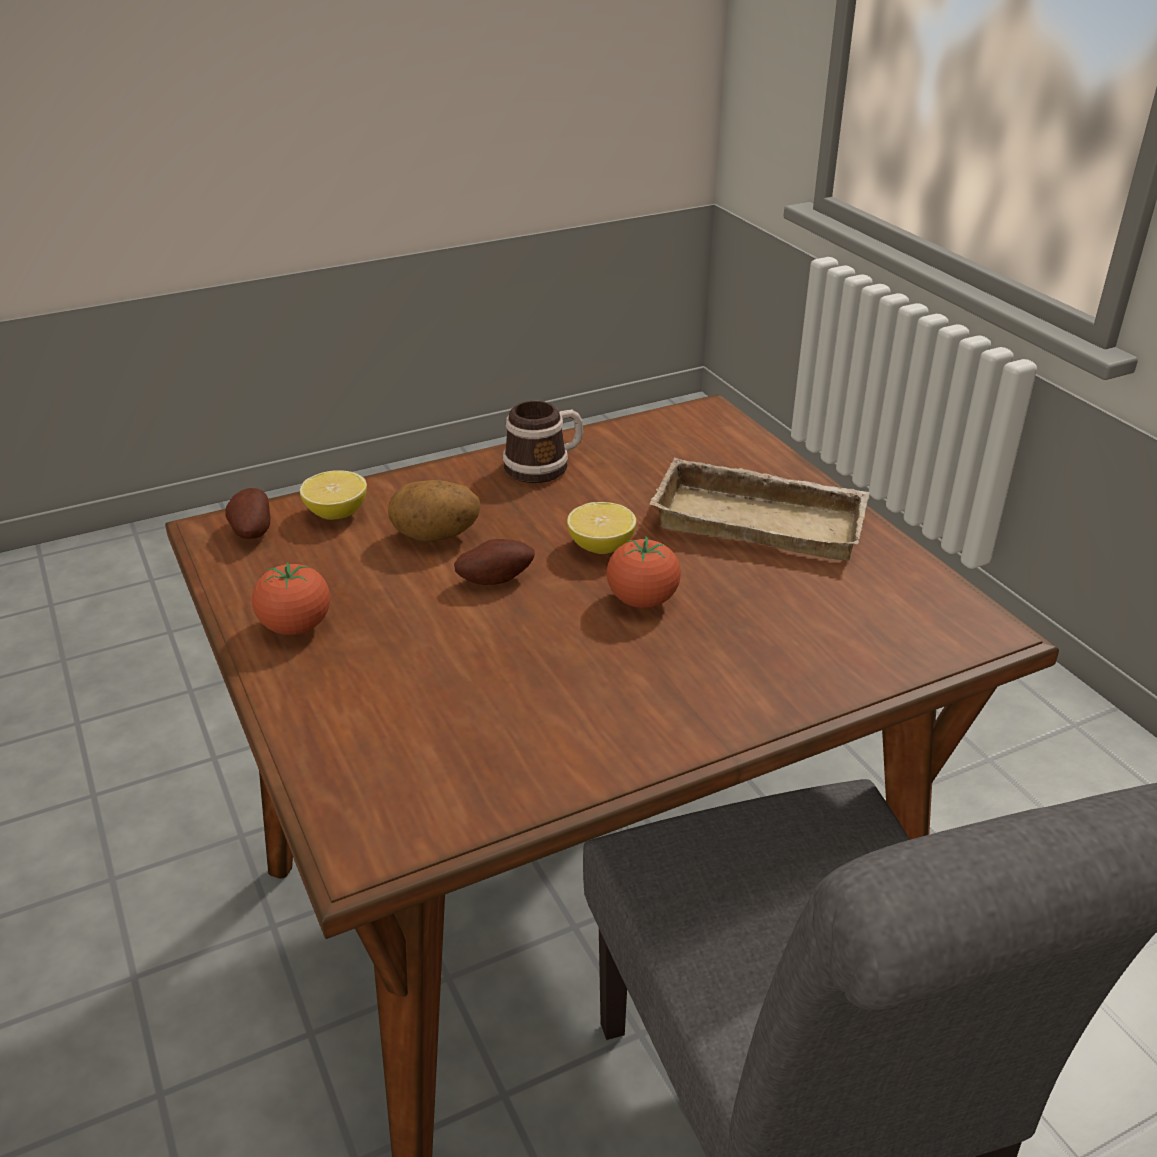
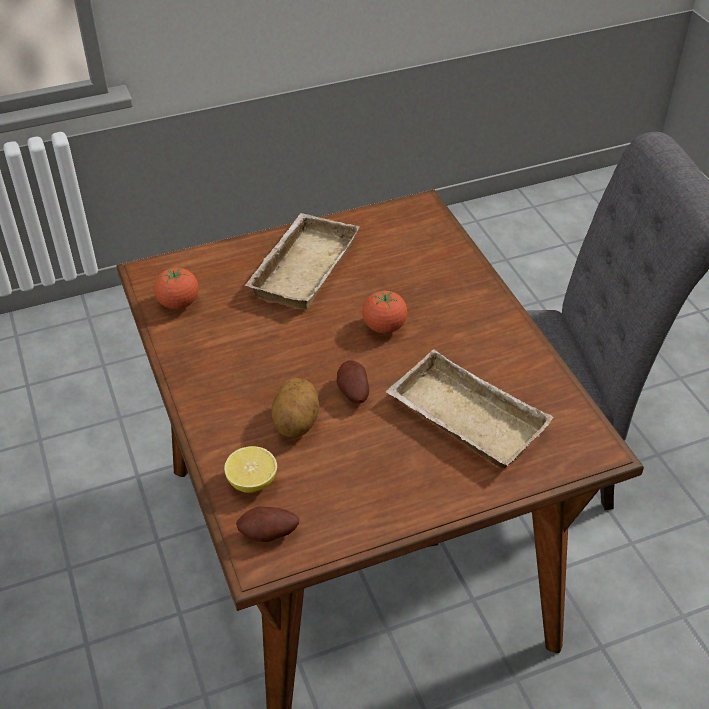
camera: 85 degrees left, 10 degrees up
tomato [252,562,330,635] -> tomato moved to [154,267,199,309]
mug [503,401,583,483] -> none
lemon [567,502,636,554] -> none
none -> beige tray [386,349,554,469]

